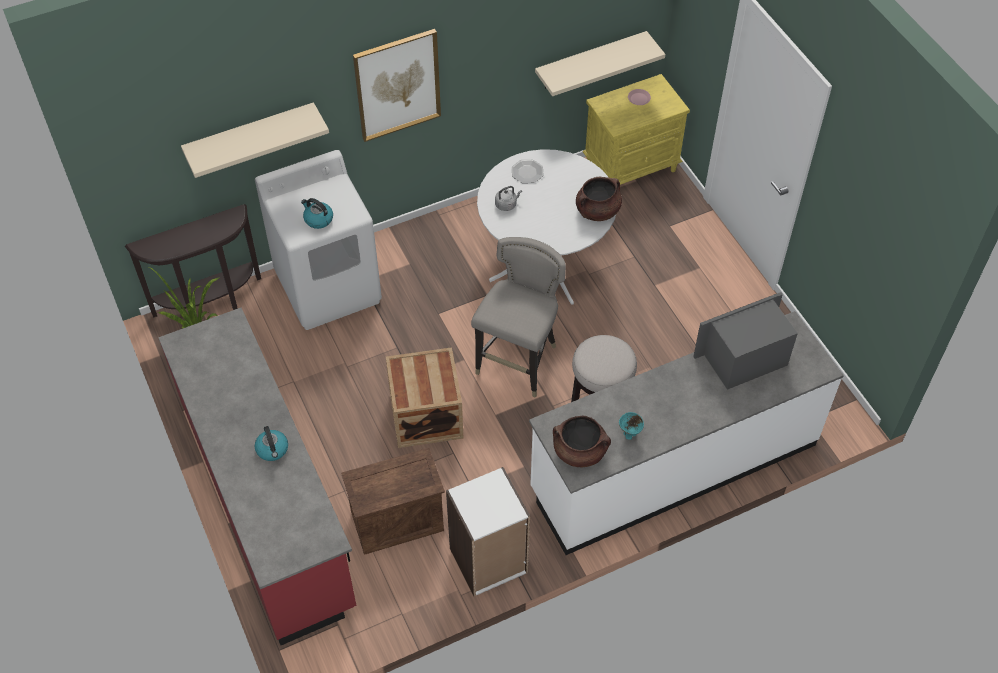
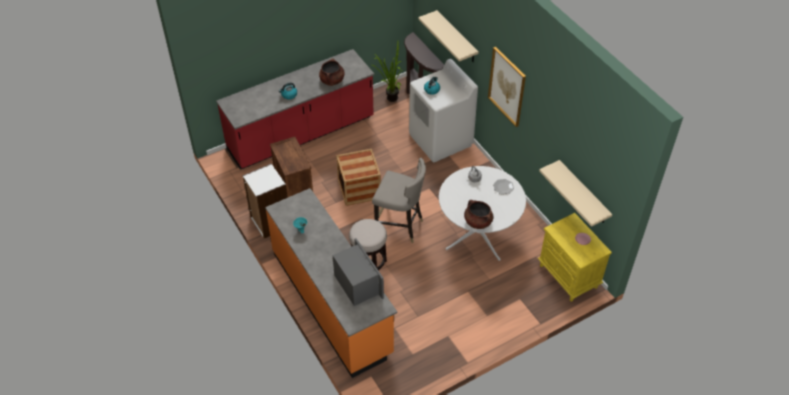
camera: 85 degrees right, 5 degrees down
white counter [529,311,844,555] -> orange counter [265,188,397,378]
brown cooking pot [553,416,611,467] -> brown cooking pot moved to [319,58,345,86]

